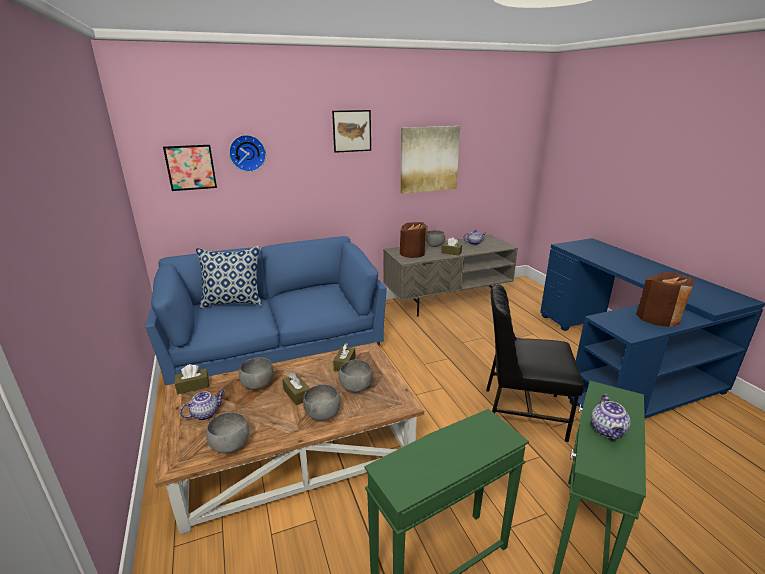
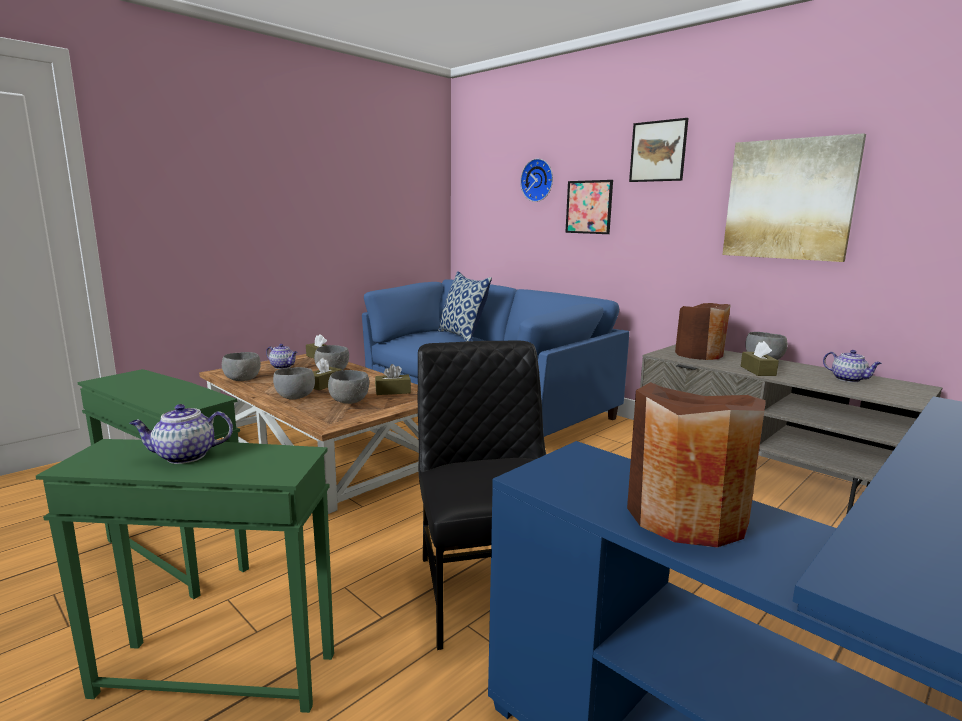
camera: 65 degrees right, 10 degrees down
picture [163,145,217,191] -> picture moved to [565,180,613,234]

